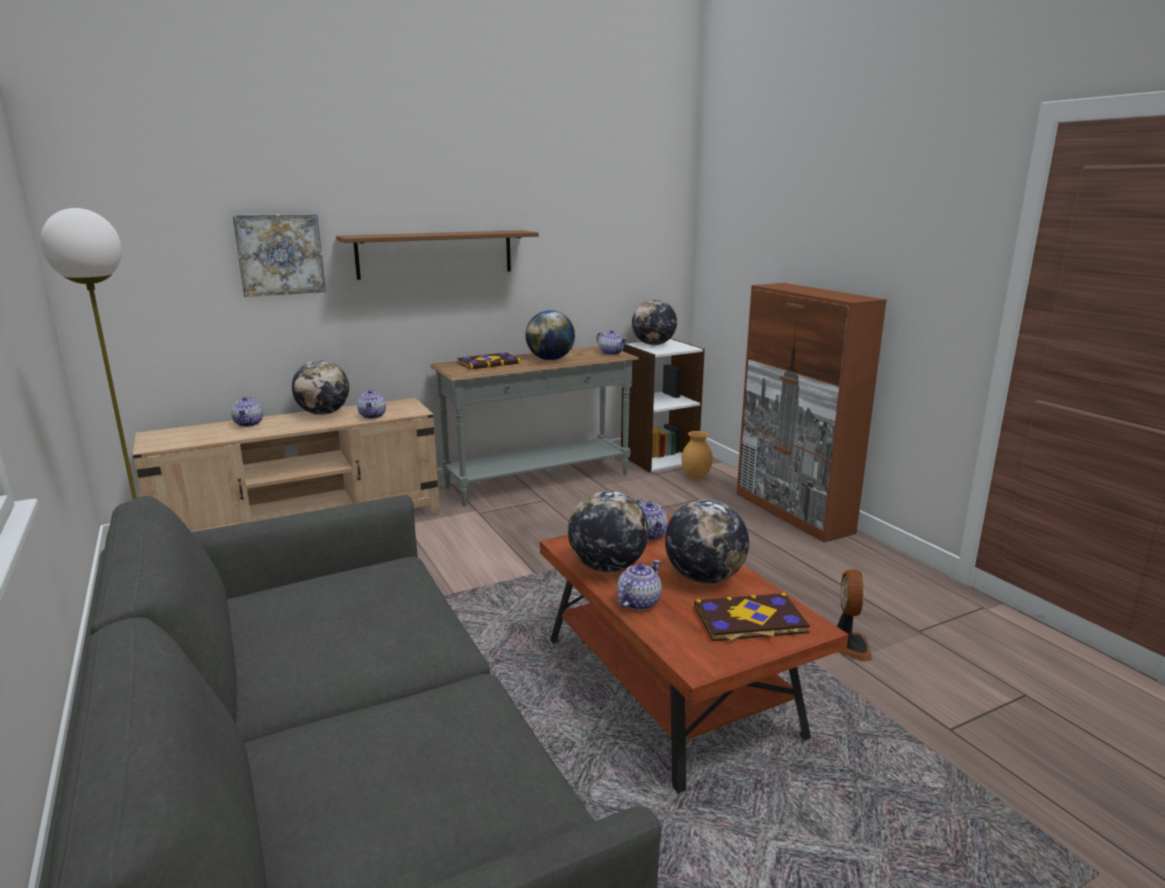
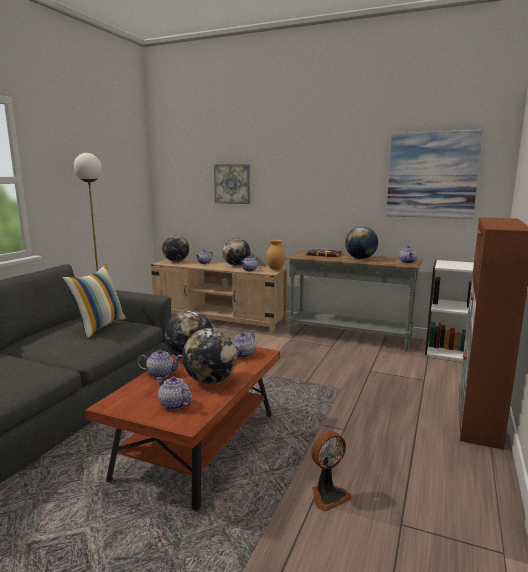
camera: 50 degrees right, 5 degrees down
brown shelf [336,230,539,280] -> none
globe [632,299,677,345] -> globe moved to [162,235,189,262]
brown vase [681,431,713,479] -> brown vase moved to [266,240,286,270]
book [694,593,810,641] -> teapot [157,376,192,410]
none -> pillow [62,265,126,338]
none -> picture [386,130,483,219]

